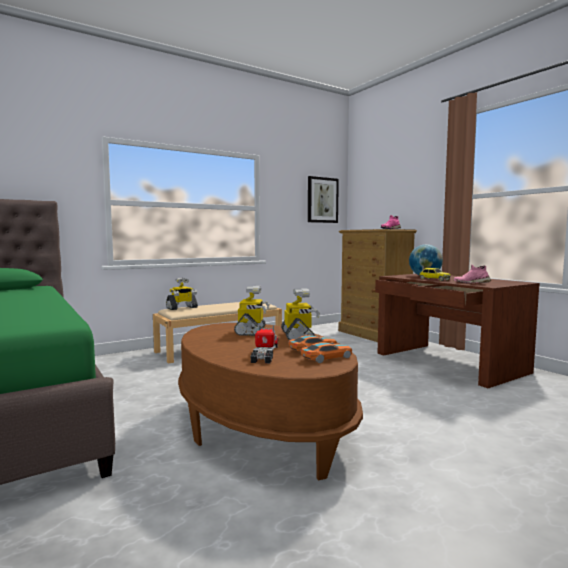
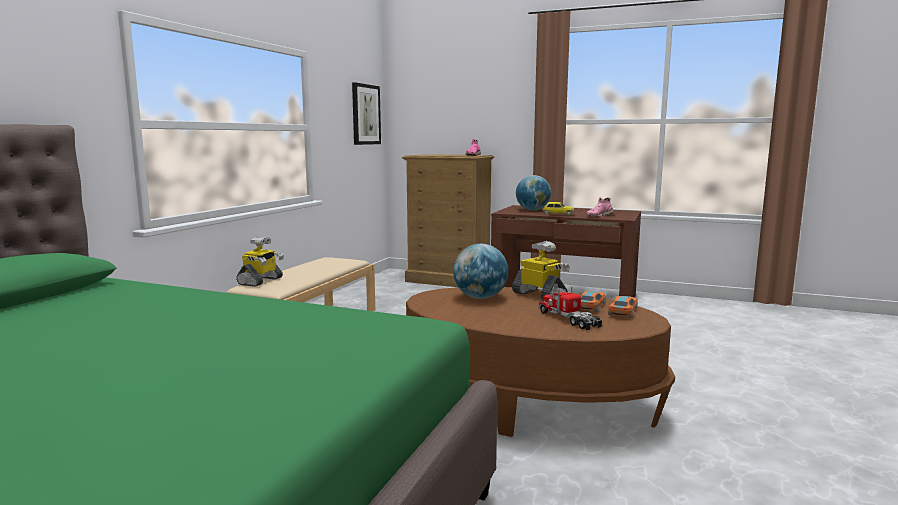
camera: 35 degrees left, 5 degrees up
toy robot [234,286,270,336] -> globe [453,244,509,299]

